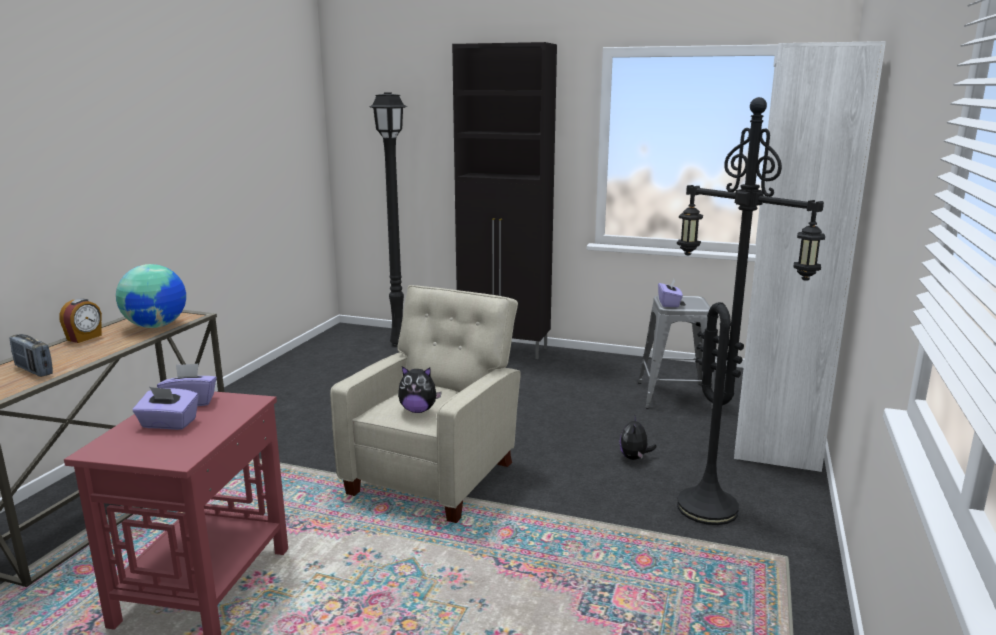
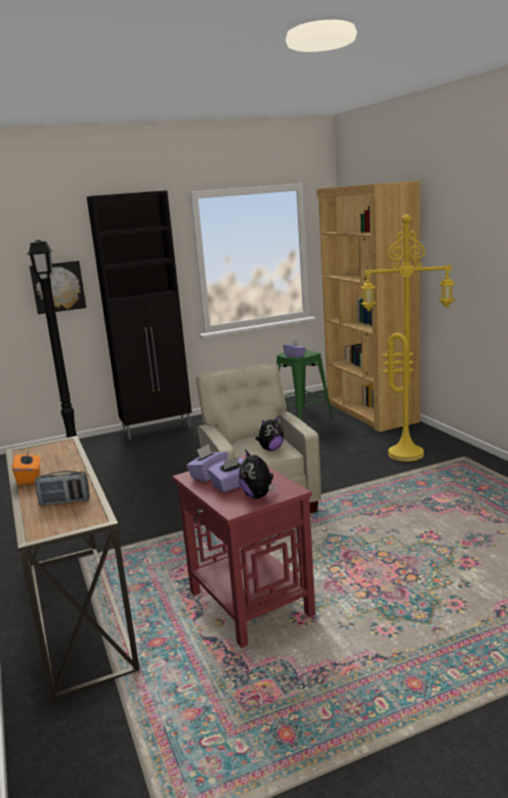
camera: 40 degrees left, 0 degrees up
alarm clock [59,298,102,343] -> orange tissue box [12,447,40,485]
globe [116,264,186,328] -> none
plush toy [619,414,657,460] -> plush toy moved to [239,449,276,499]
grey stool [638,295,714,410] -> green stool [276,350,333,420]
black floor lamp [677,97,825,525] -> yellow floor lamp [360,214,455,462]
white bookcase [734,41,886,472] -> brown bookcase [317,180,421,432]
none -> picture [29,260,86,314]

